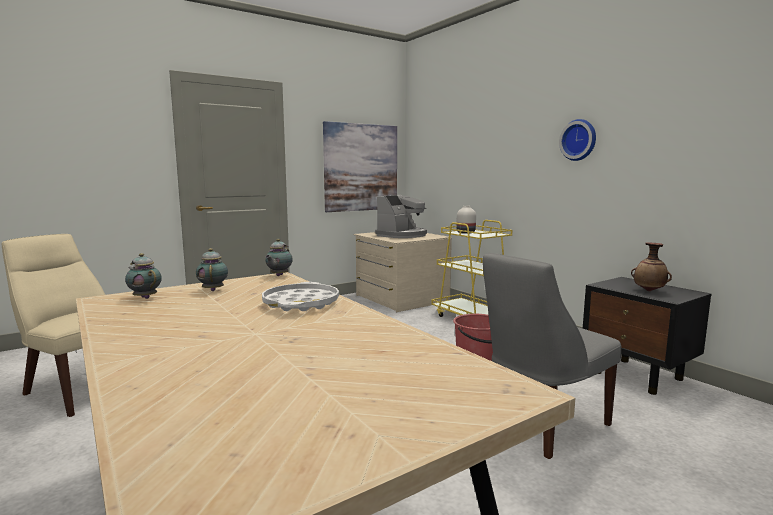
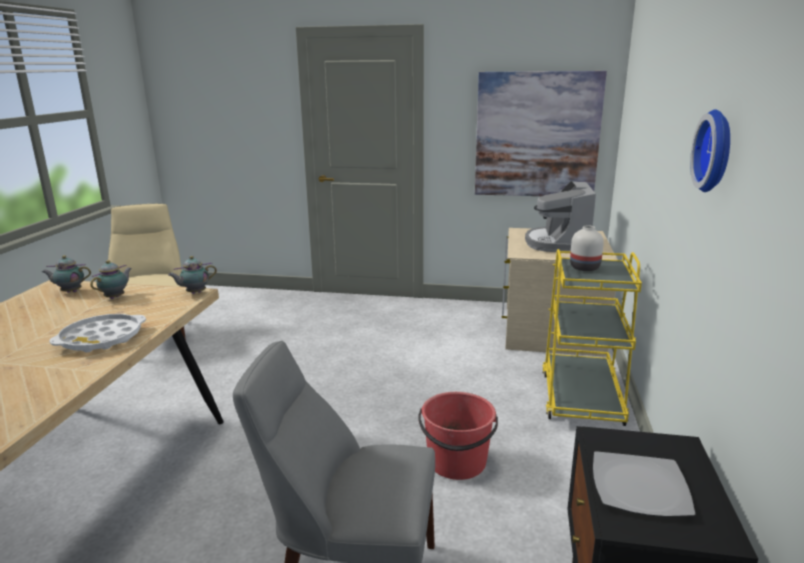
camera: 45 degrees right, 10 degrees up
teapot [125,253,162,299] -> teapot turned 90 degrees counterclockwise [42,255,91,293]
coffee machine [375,195,427,238] -> coffee machine turned 105 degrees clockwise [525,181,596,252]
vase [631,242,672,291] -> plate [593,451,695,517]

